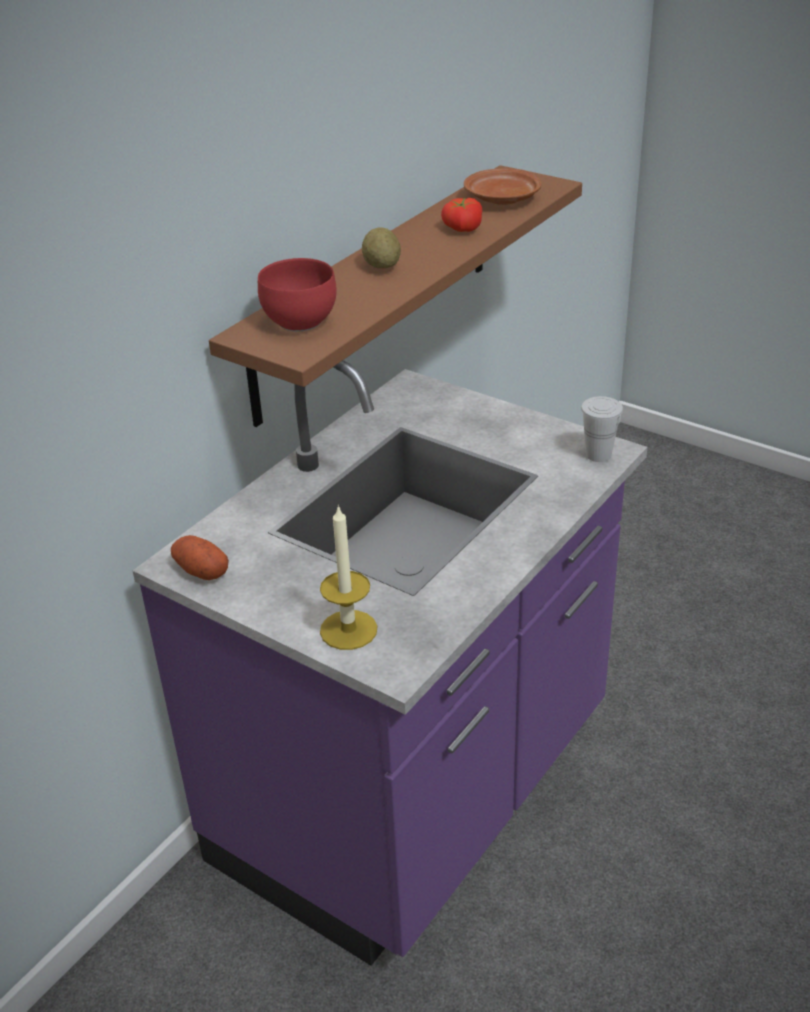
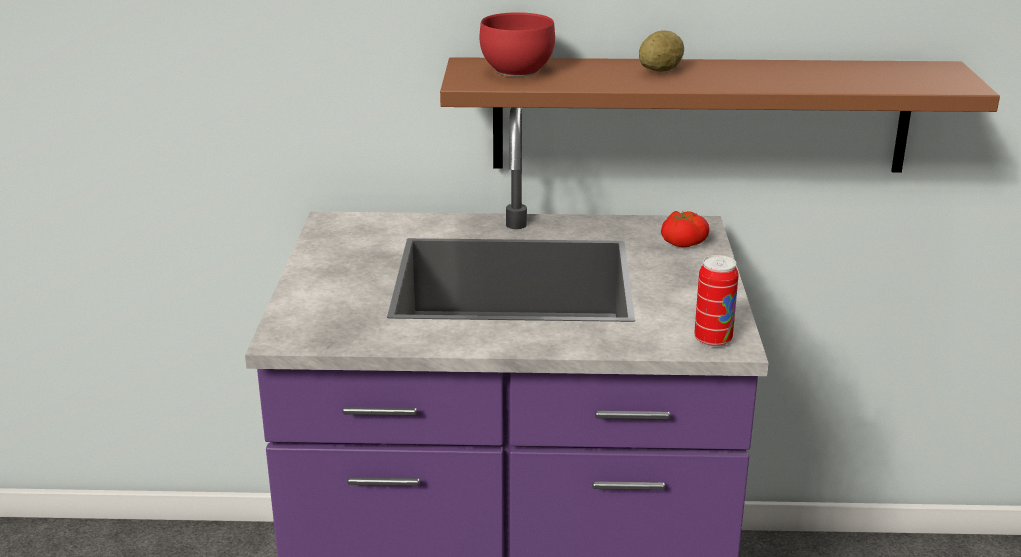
camera: 55 degrees right, 10 degrees down
potato [171,535,229,580] -> none
candle [320,505,377,650] -> none
tomato [441,198,482,232] -> tomato moved to [661,211,709,247]
brown plate [464,168,541,205] -> none
white cup [581,396,623,462] -> can [694,255,739,347]

